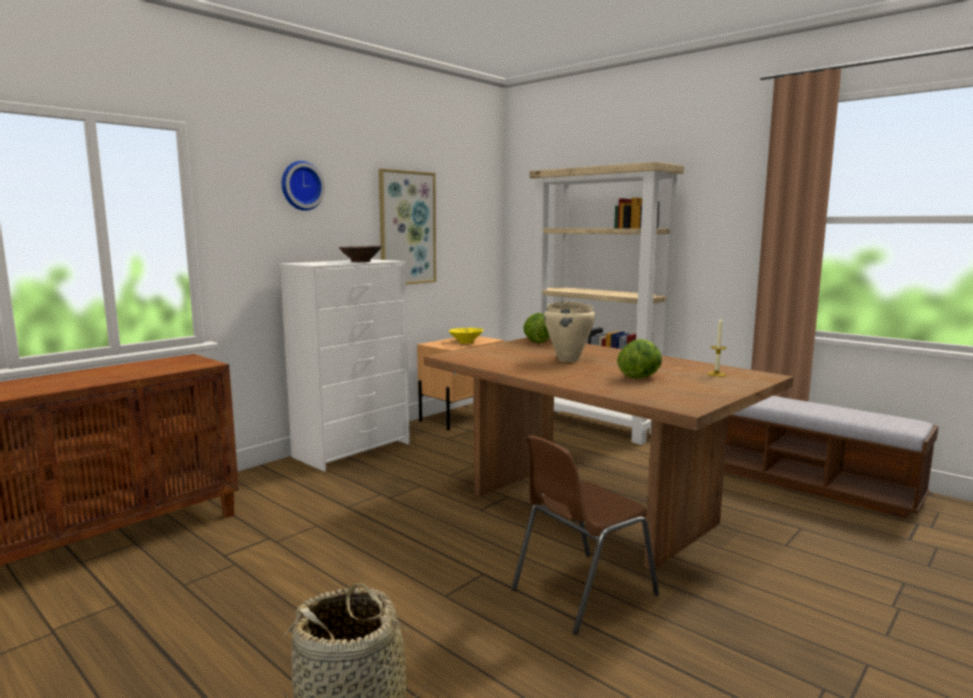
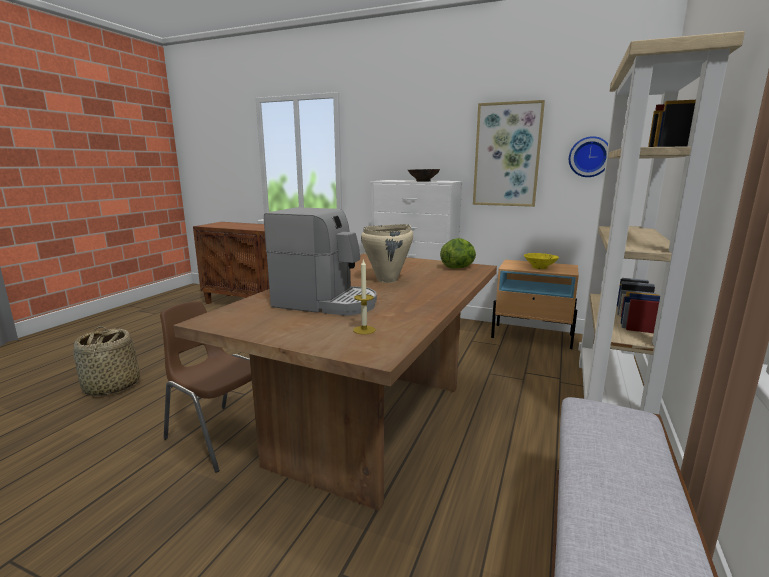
camera: 70 degrees right, 5 degrees up
wall clock [282,161,325,211] -> wall clock moved to [569,136,608,177]
lettuce [617,339,662,379] -> coffee machine [264,207,377,316]

